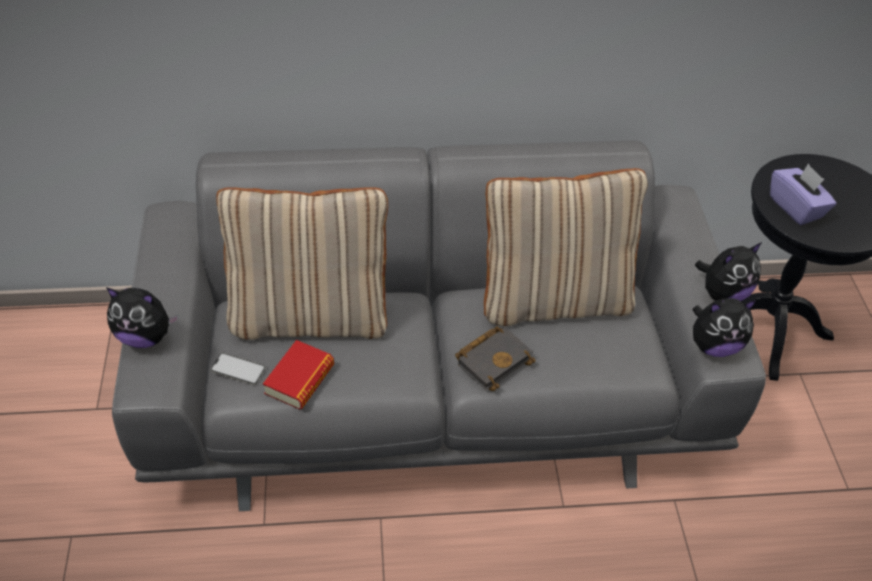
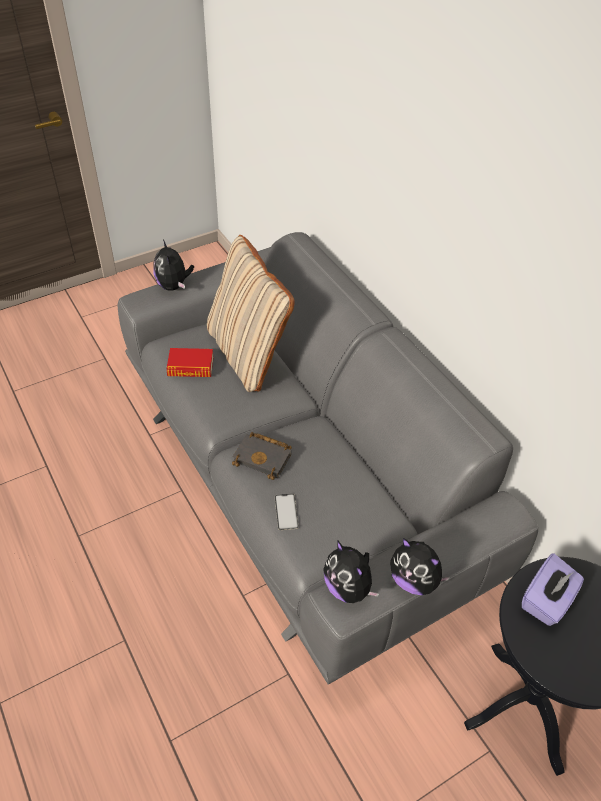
camera: 65 degrees right, 0 degrees up
phone [210,353,266,385] -> phone moved to [275,494,299,530]
beige pillow [484,168,648,326] -> none

